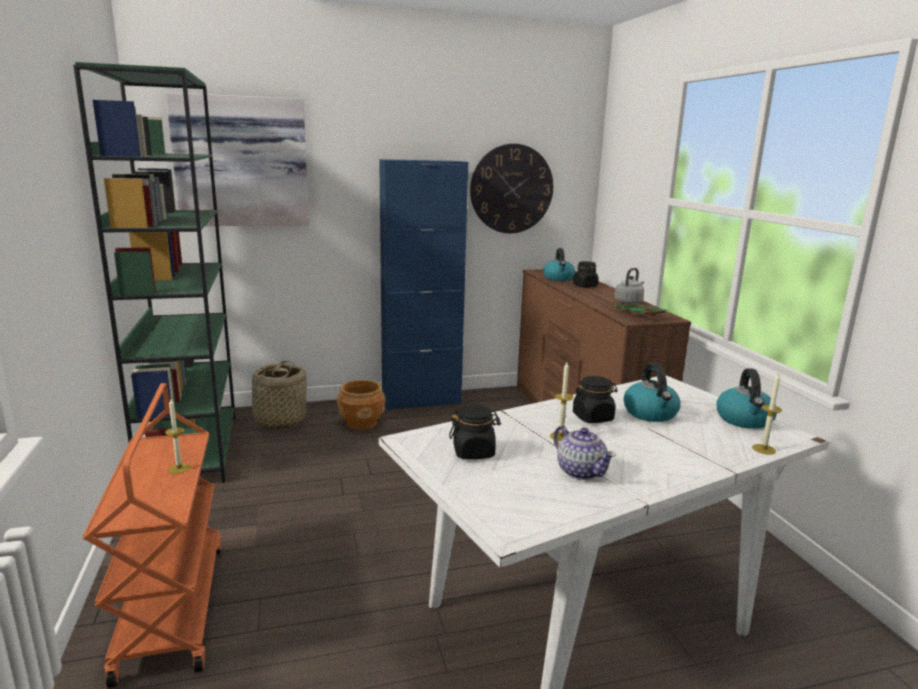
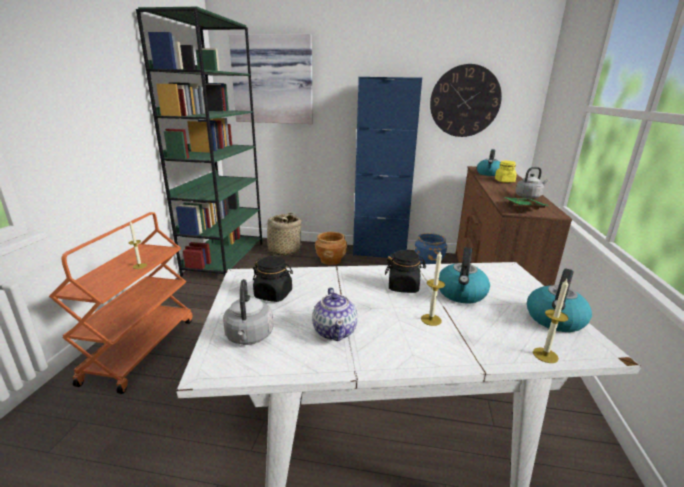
camera: 25 degrees right, 5 degrees up
candle [550,362,573,441] -> candle moved to [421,251,445,326]
black jar [573,261,599,288] -> yellow jar [495,161,517,183]
none -> grey kettle [223,279,273,345]
none -> blue planter [415,233,447,264]

